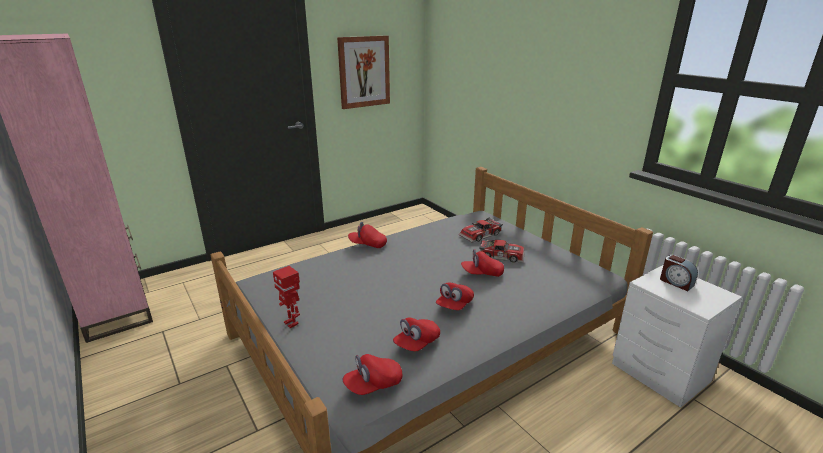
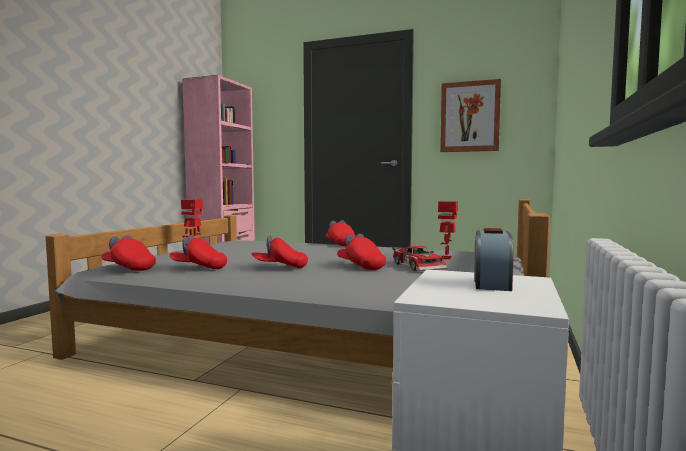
camera: 55 degrees right, 20 degrees down
toy car [459,217,503,243] -> toy robot [438,201,458,259]

